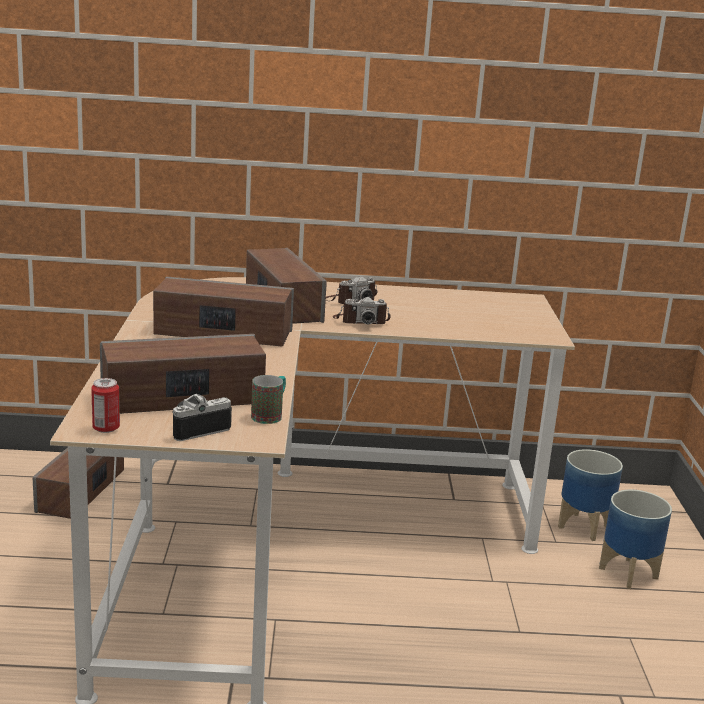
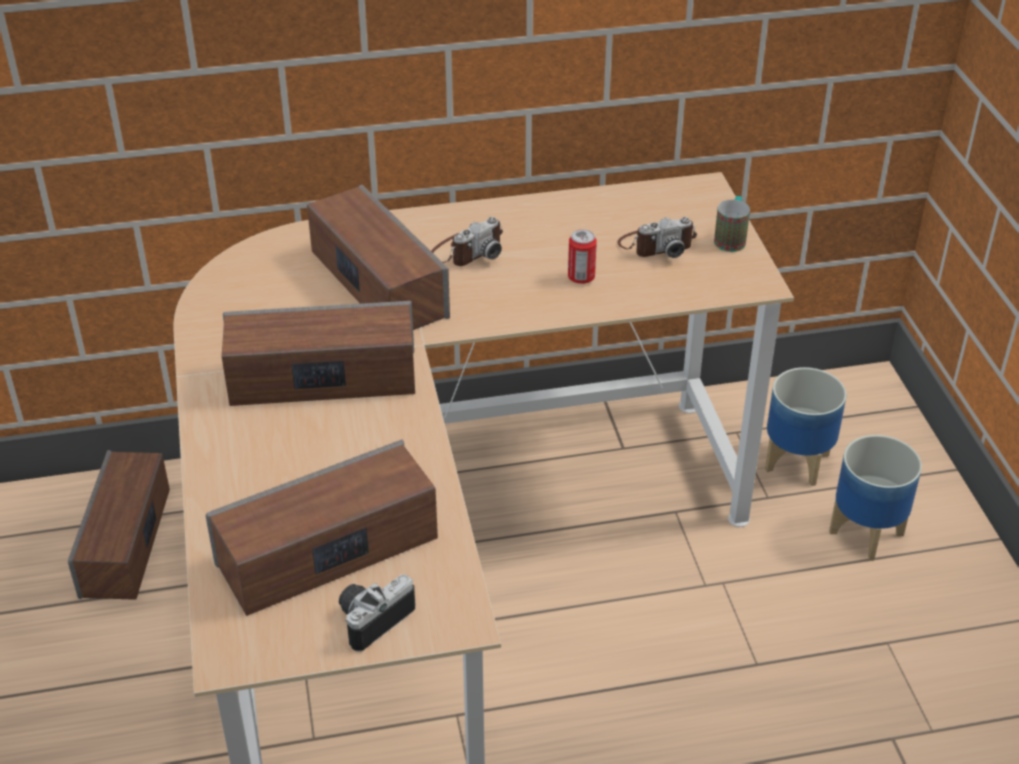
camera: 10 degrees left, 20 degrees up
can [91,378,120,433] -> can moved to [568,229,597,284]
mug [251,375,286,424] -> mug moved to [714,196,750,252]
camera [333,297,391,324] -> camera moved to [617,217,697,258]

